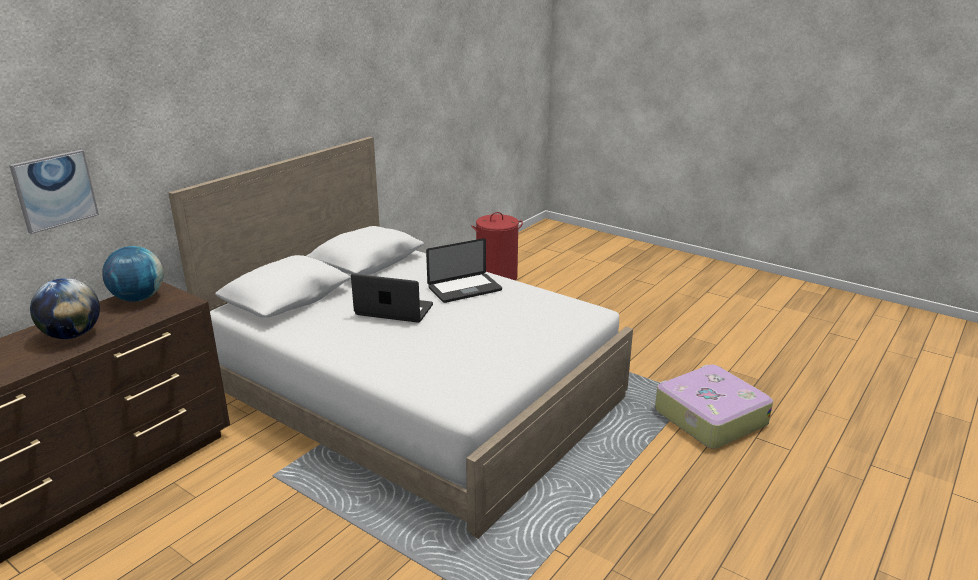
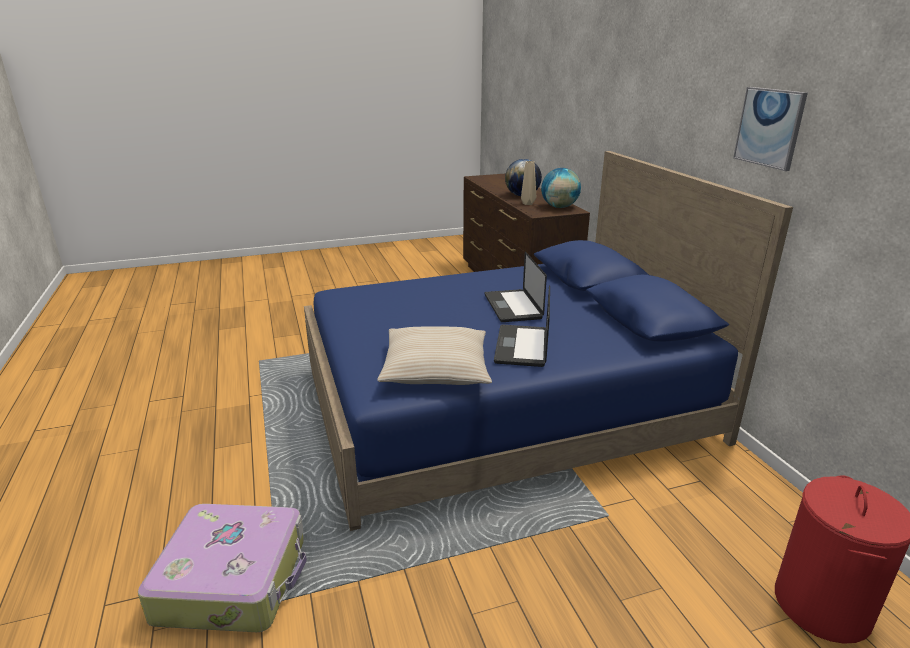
camera: 125 degrees right, 0 degrees up
picture [9,150,99,234] -> picture moved to [733,87,808,171]
white bed [168,137,633,539] -> blue bed [304,151,793,531]
laptop [351,274,433,323] -> laptop turned 120 degrees clockwise [485,252,547,322]
none -> beige pillow [377,326,492,385]
none -> beige vase [521,161,536,205]

